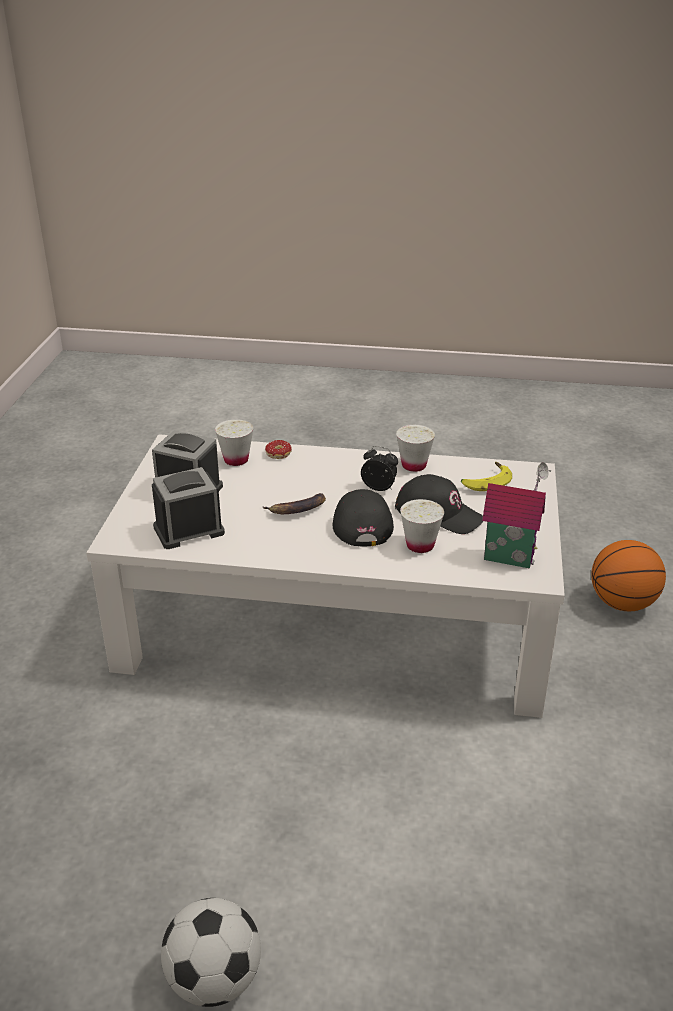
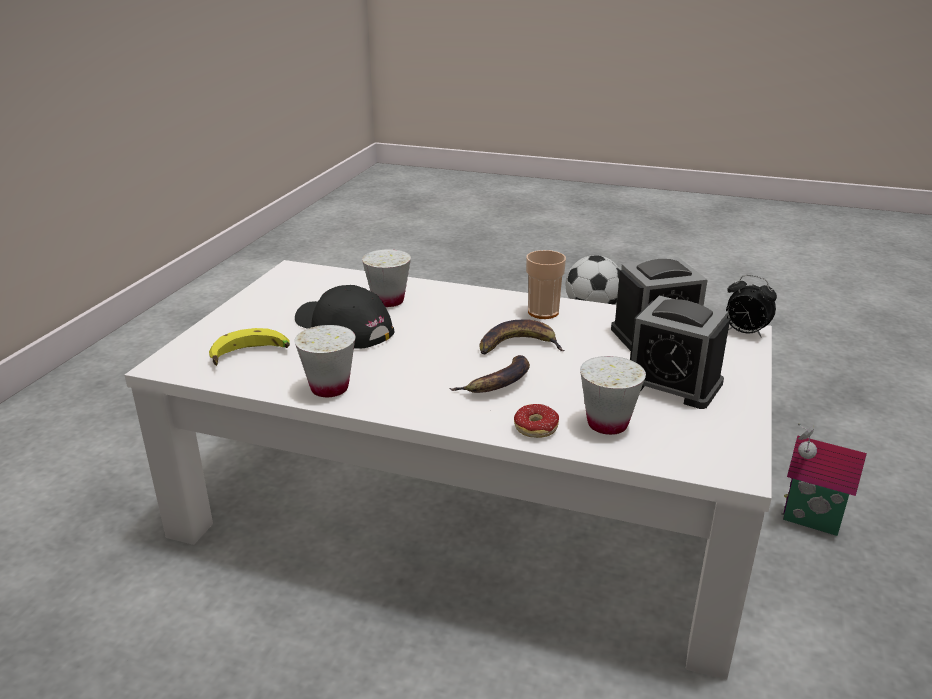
camera: 170 degrees left, 5 degrees down
black cap [333,489,394,546] -> none
alarm clock [361,446,398,491] -> alarm clock moved to [726,275,777,338]
toy house [482,462,551,569] -> toy house moved to [781,423,867,536]
basketball [591,540,666,611] -> none
none -> banana [449,355,530,393]
none -> cup [526,250,566,319]

